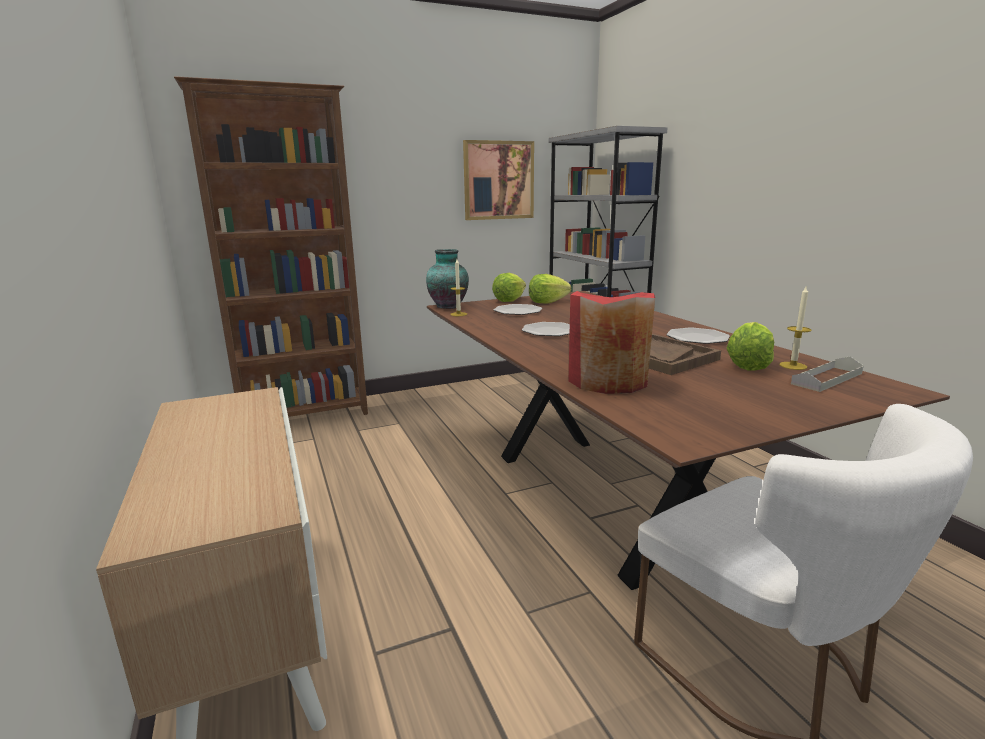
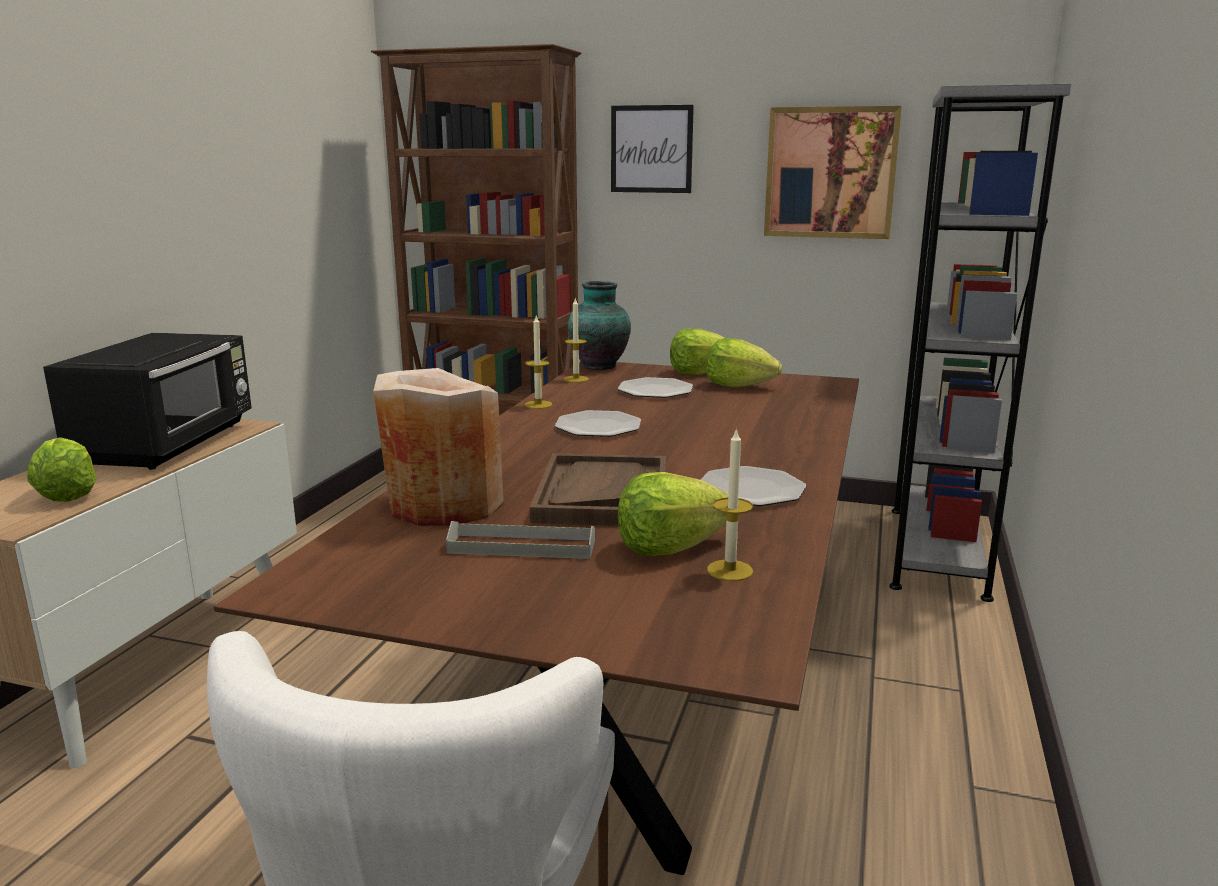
camera: 40 degrees right, 0 degrees up
red vase [569,291,655,394] -> beige vase [373,368,504,526]
grey tray [791,356,864,392] -> grey tray moved to [446,521,595,559]
none -> lettuce [27,438,97,502]
none -> black microwave [43,333,252,470]
none -> candle [525,316,553,409]
none -> picture [611,105,694,193]

